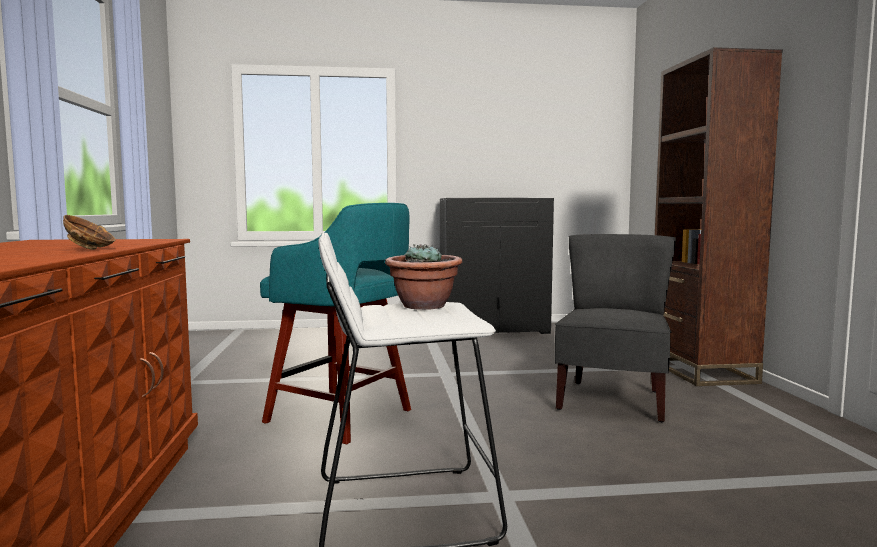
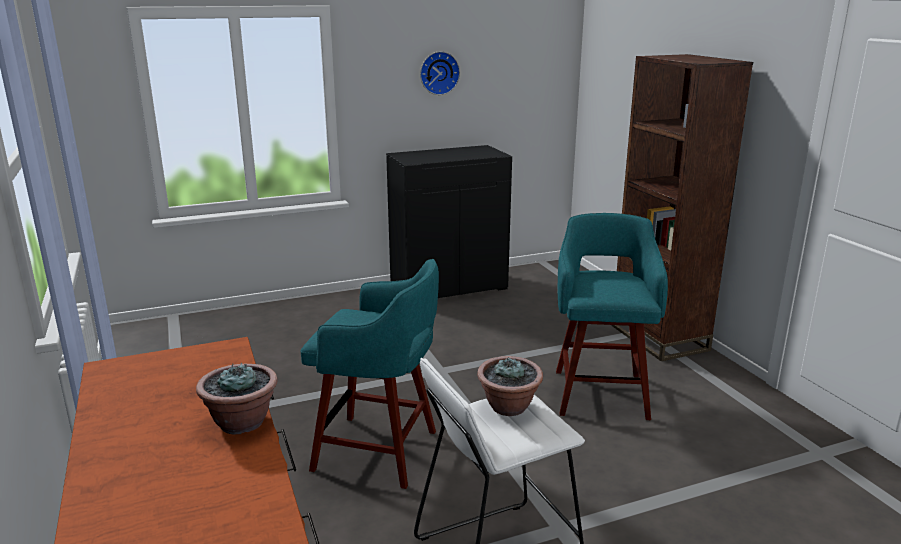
camera: 15 degrees left, 15 degrees up
bowl [63,215,116,250] -> potted plant [196,363,278,435]
grey chair [555,234,676,422] -> turquoise stool [556,213,668,420]
none -> wall clock [420,51,460,95]

